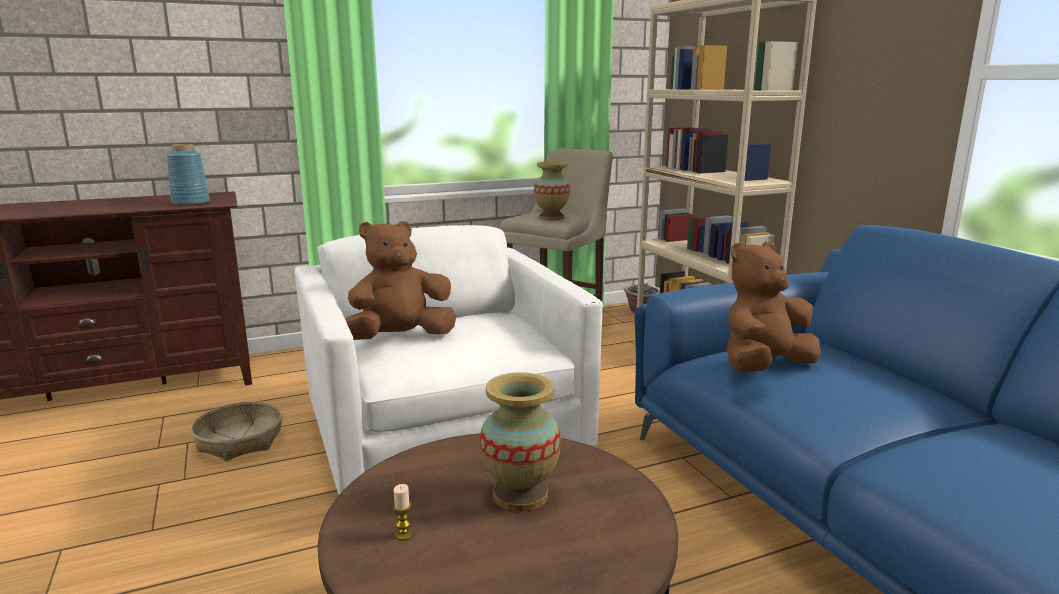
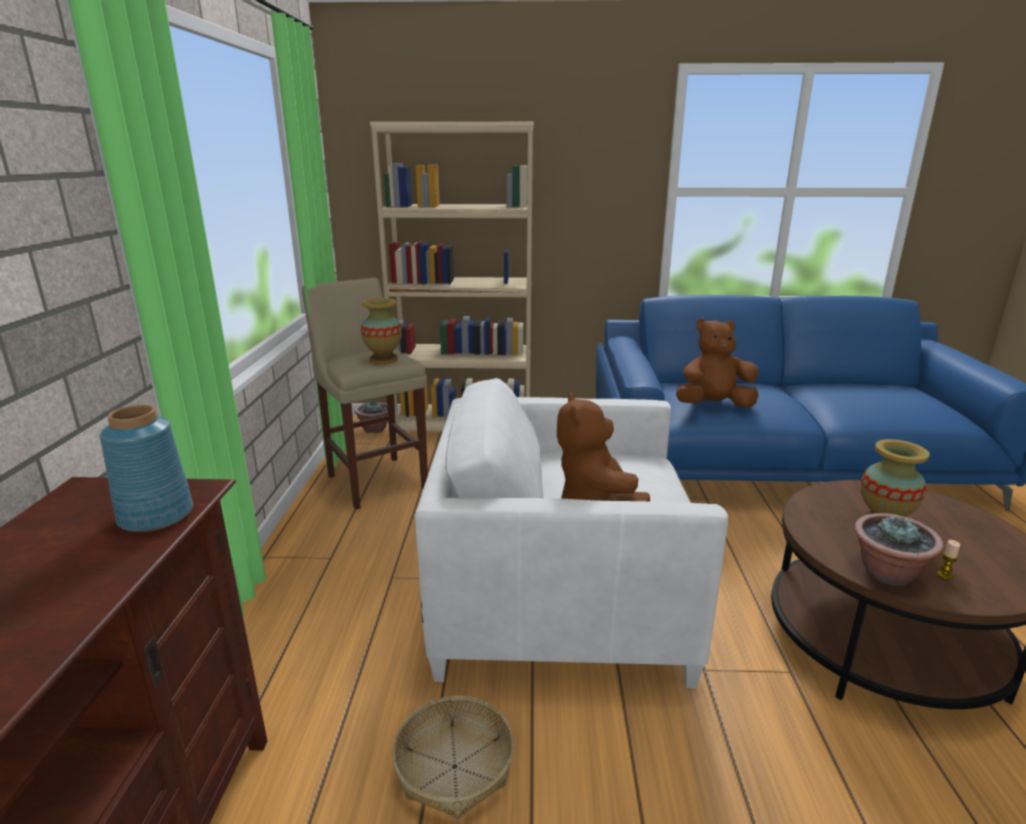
camera: 65 degrees left, 5 degrees up
brown plush toy [726,241,821,372] -> brown plush toy turned 90 degrees clockwise [676,319,759,408]
none -> potted plant [854,513,944,586]

